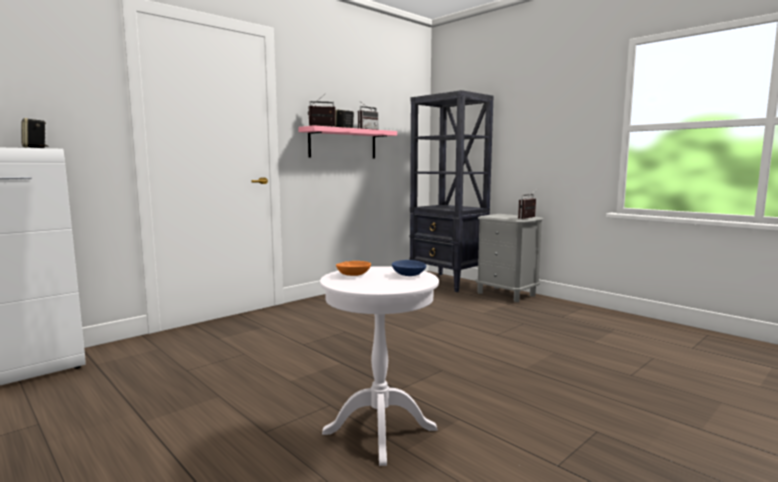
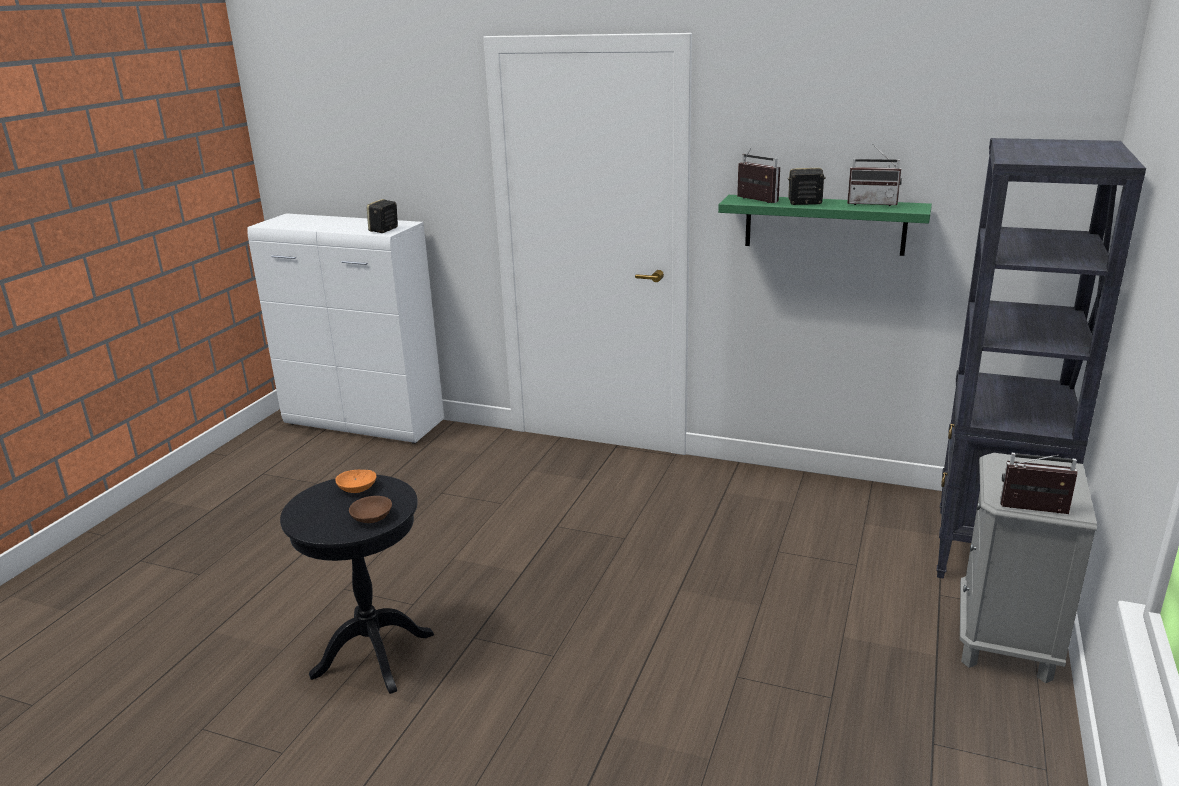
camera: 65 degrees right, 15 degrees up
pink shelf [298,125,397,158] -> green shelf [718,195,932,256]
white side table [320,266,439,466] -> black side table [280,475,434,694]
blue bowl [392,260,426,276] -> brown bowl [349,496,392,523]

